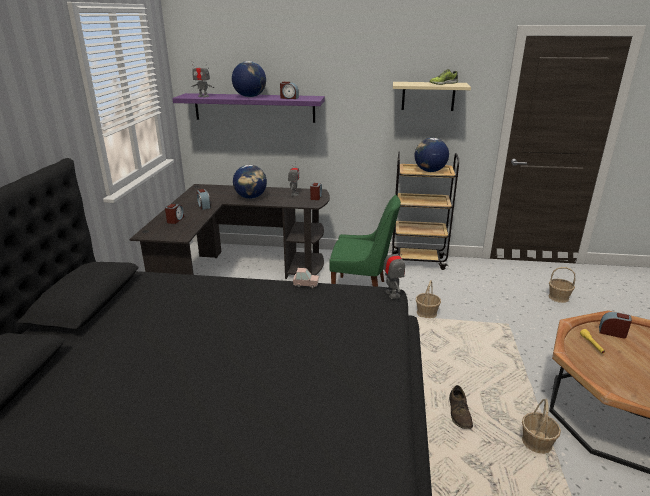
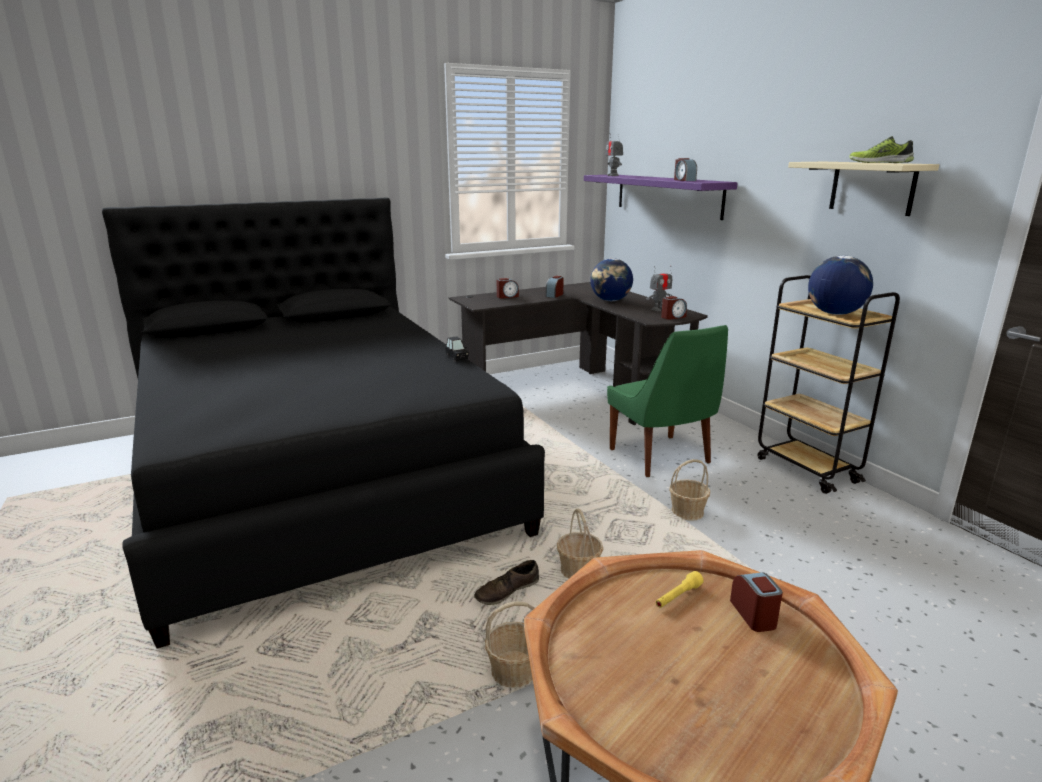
camera: 55 degrees right, 5 degrees down
globe [232,61,266,97] -> none
pink toy car [293,268,319,288] -> black toy car [445,336,469,361]
toy robot [383,245,405,299] -> none
basket [549,267,575,303] -> basket moved to [557,508,603,579]

